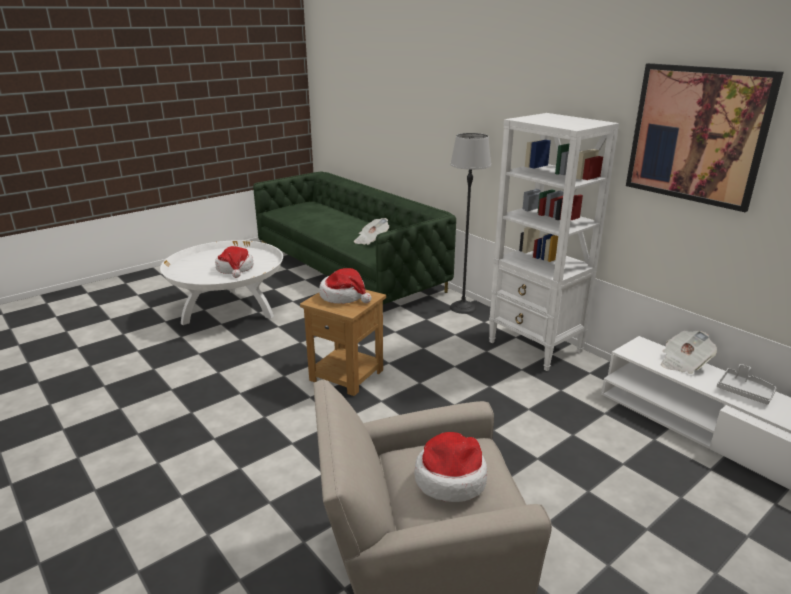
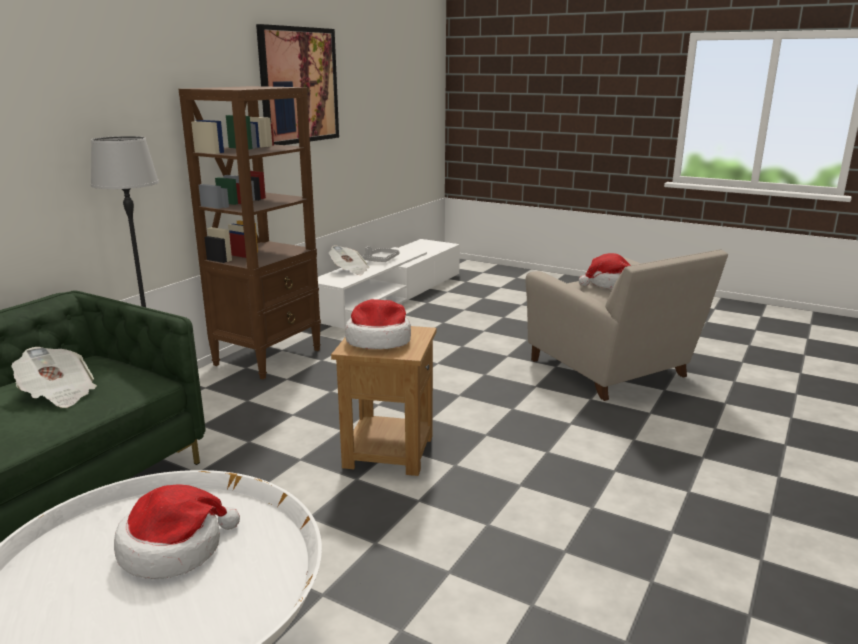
camera: 110 degrees left, 5 degrees down
white bookcase [489,113,619,371] -> brown bookcase [178,86,321,379]

